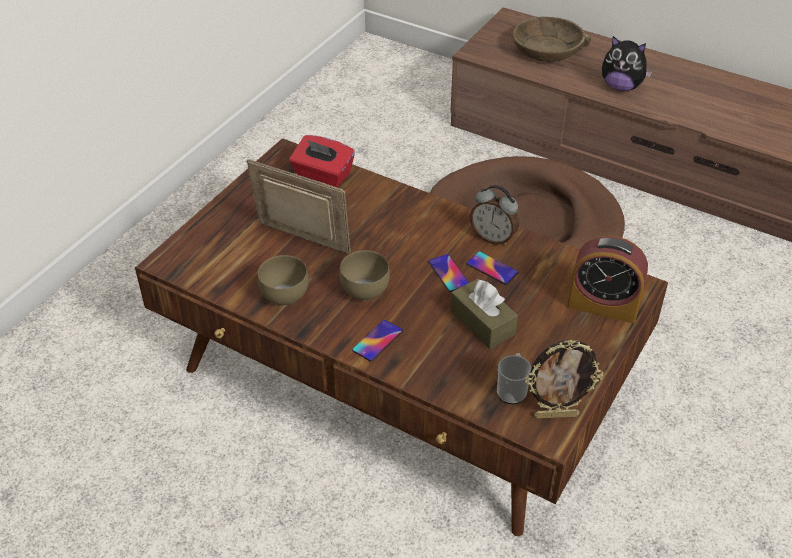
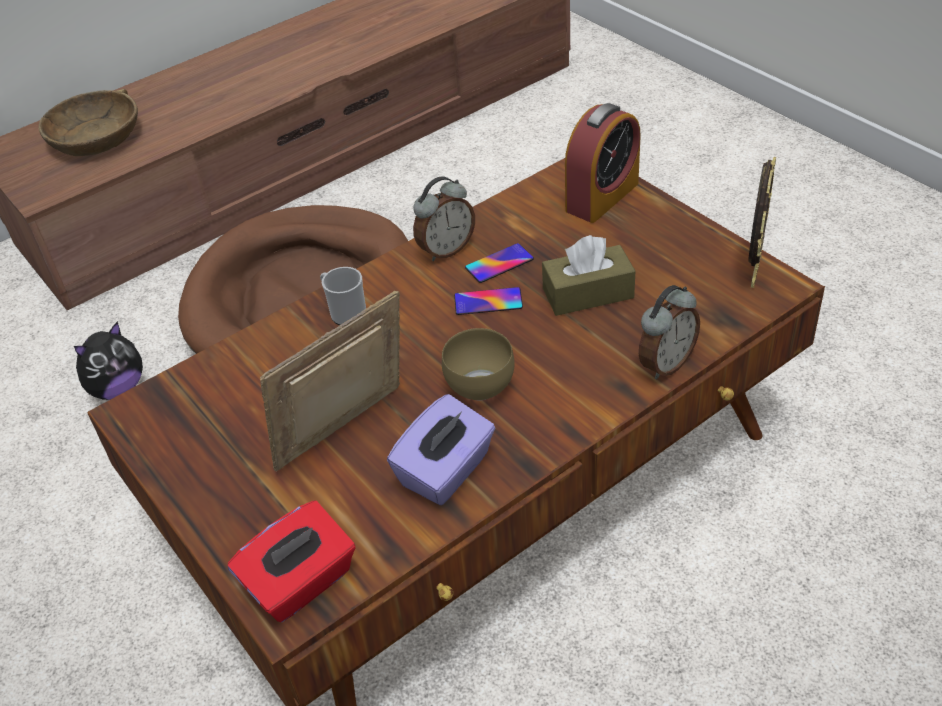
camera: 65 degrees left, 0 degrees up
brown bowl [258,255,309,306] -> purple tissue box [387,394,495,505]
red tissue box [289,135,355,187] -> red tissue box moved to [228,501,356,622]
phone [352,320,403,362] -> none
mug [497,353,532,404] -> mug moved to [320,267,366,325]
plush toy [602,36,653,91] -> plush toy moved to [74,321,143,400]
none -> alarm clock [639,285,700,380]

